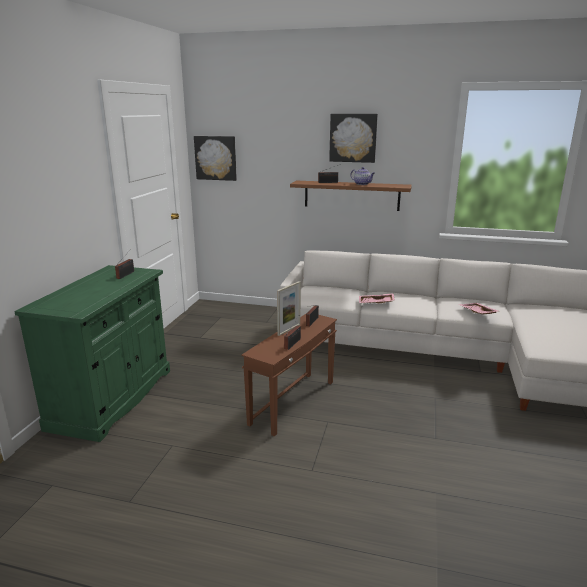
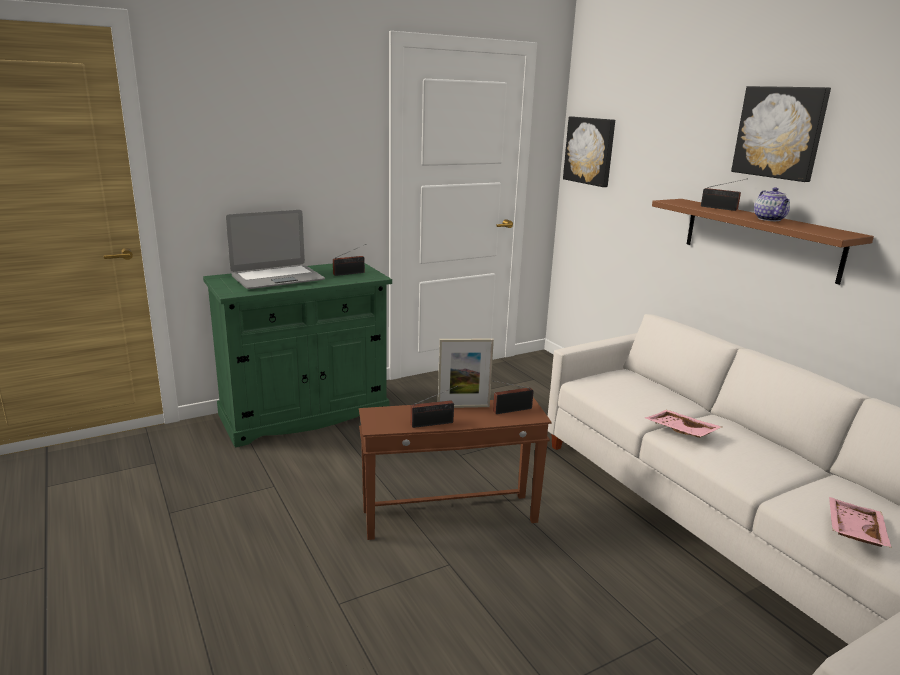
camera: 45 degrees right, 0 degrees up
none -> laptop [226,210,325,289]

